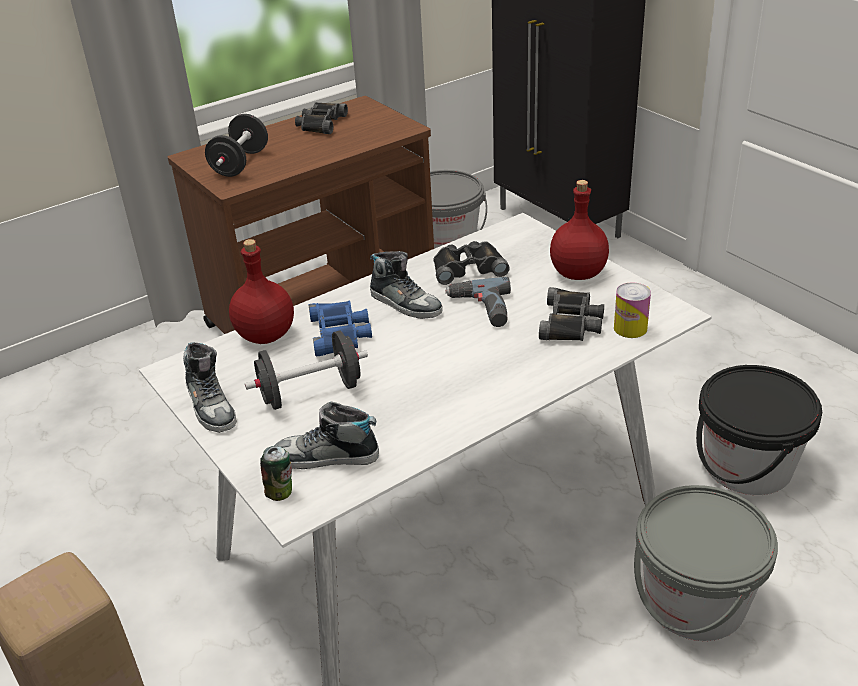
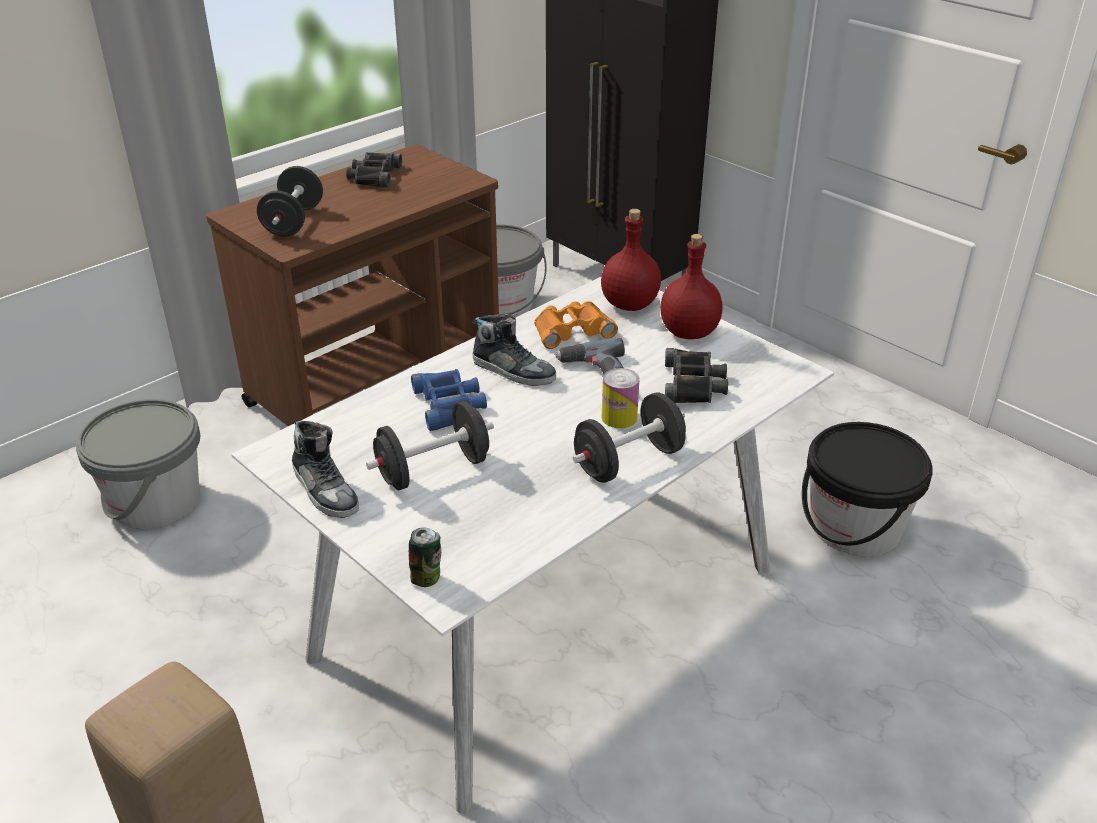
camera: 10 degrees left, 0 degrees up
red bottle [229,239,294,344] -> red bottle moved to [601,209,661,311]
shoe [274,402,379,469] -> none
black binoculars [433,241,510,285] -> orange binoculars [534,301,618,349]
can [614,282,651,338] -> can moved to [602,368,639,428]
grey bucket [634,485,778,641] -> grey bucket moved to [76,399,201,529]
none -> black dumbbell [573,392,686,483]

